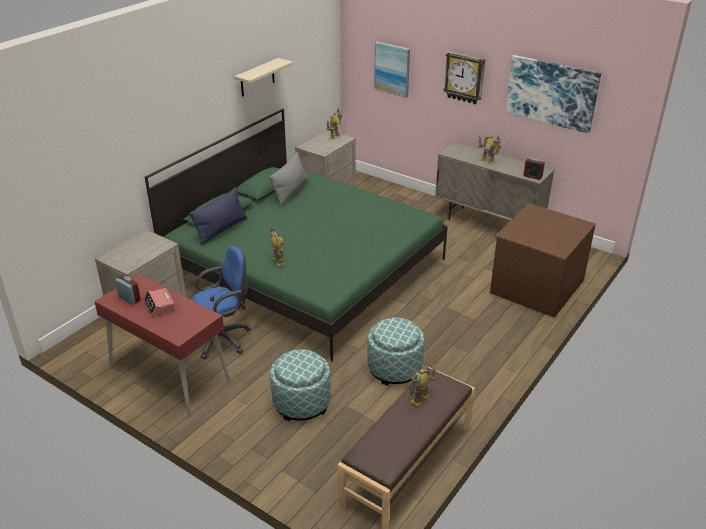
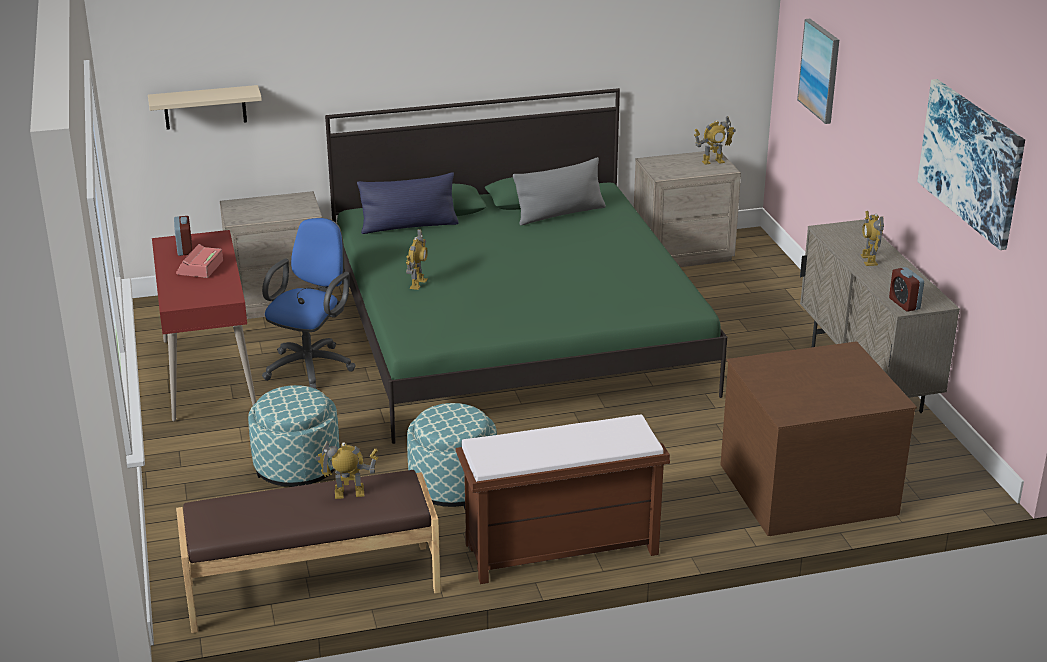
camera: 40 degrees right, 5 degrees down
blue office chair [191,246,251,359] -> blue office chair turned 75 degrees counterclockwise [262,218,356,389]
beige shelf [234,58,293,97] -> beige shelf moved to [148,85,262,130]
wall clock [443,51,485,104] -> none
none -> brown bench [456,414,670,584]

